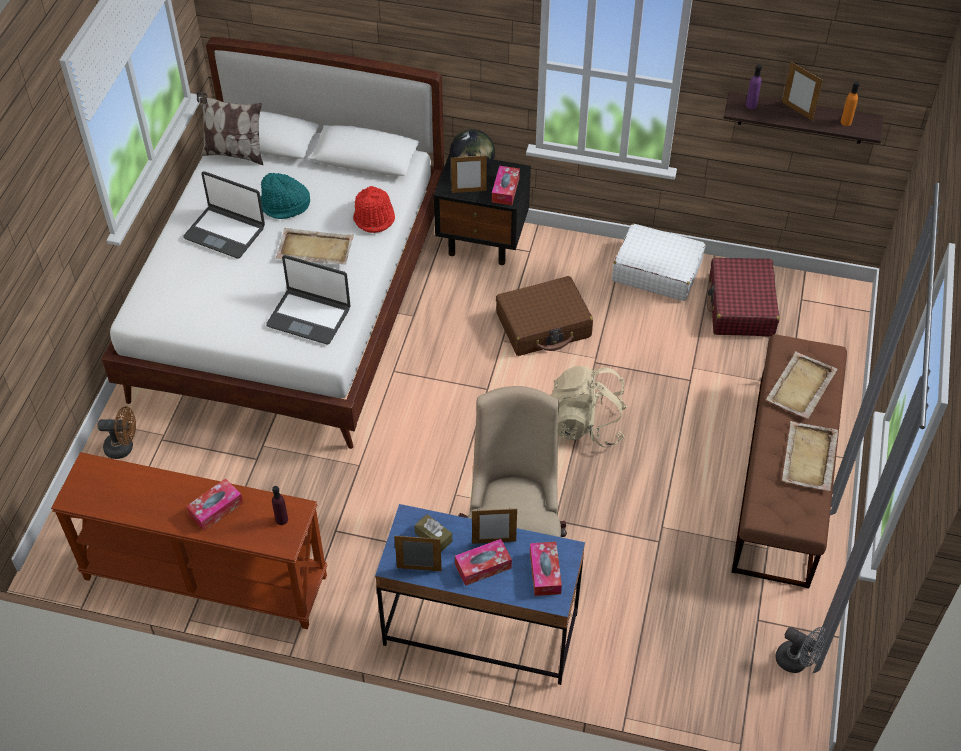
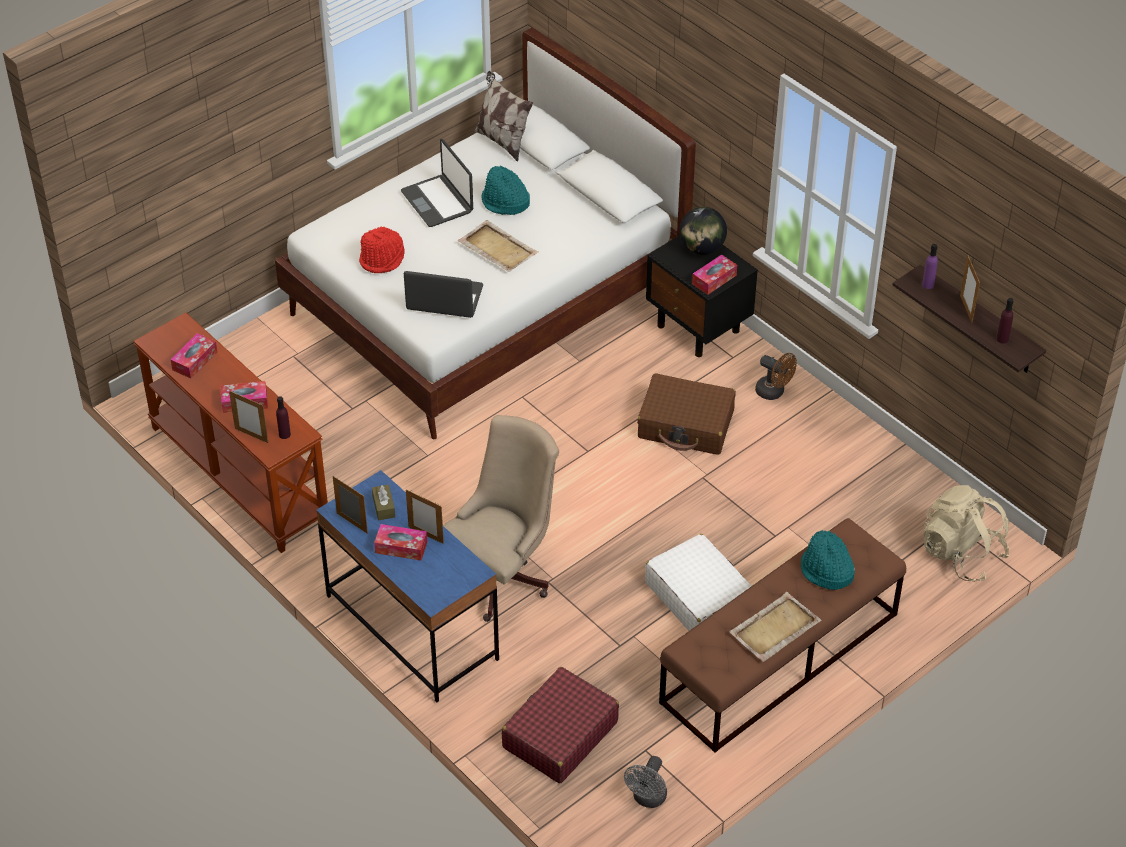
camera: 35 degrees right, 5 degrees down
brown fan [97,406,136,459] -> brown fan moved to [755,353,797,400]
laptop [266,255,350,344] -> laptop turned 135 degrees clockwise [404,271,483,318]
red hat [353,186,395,233] -> red hat moved to [359,227,405,273]
picture frame [451,155,487,193] -> picture frame moved to [229,391,268,443]
tissue box [530,542,562,596] -> tissue box moved to [170,333,217,379]
beige backpack [551,365,627,447] -> beige backpack moved to [923,485,1010,582]
white suitcase [612,224,705,301] -> white suitcase moved to [645,534,751,631]
red suitcase [707,257,779,336] -> red suitcase moved to [502,667,619,783]
beige tray [766,351,837,419] -> turquoise hat [801,530,855,590]
grey fan [775,627,825,673] -> grey fan turned 45 degrees clockwise [624,756,667,808]
orange bottle [840,81,859,126] -> purple bottle [997,298,1014,344]

